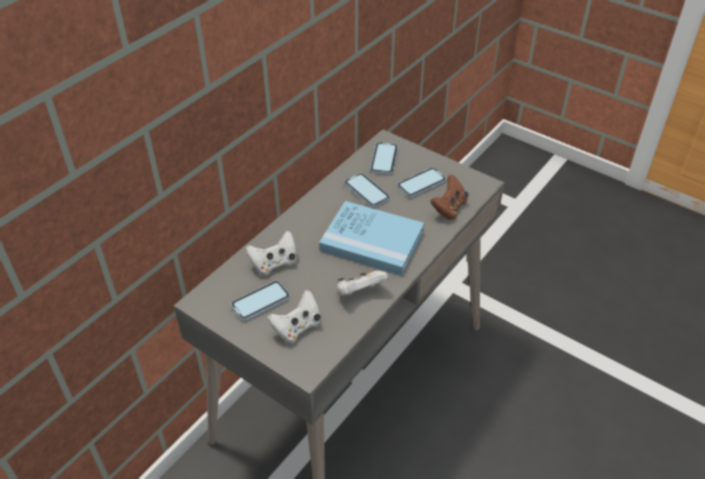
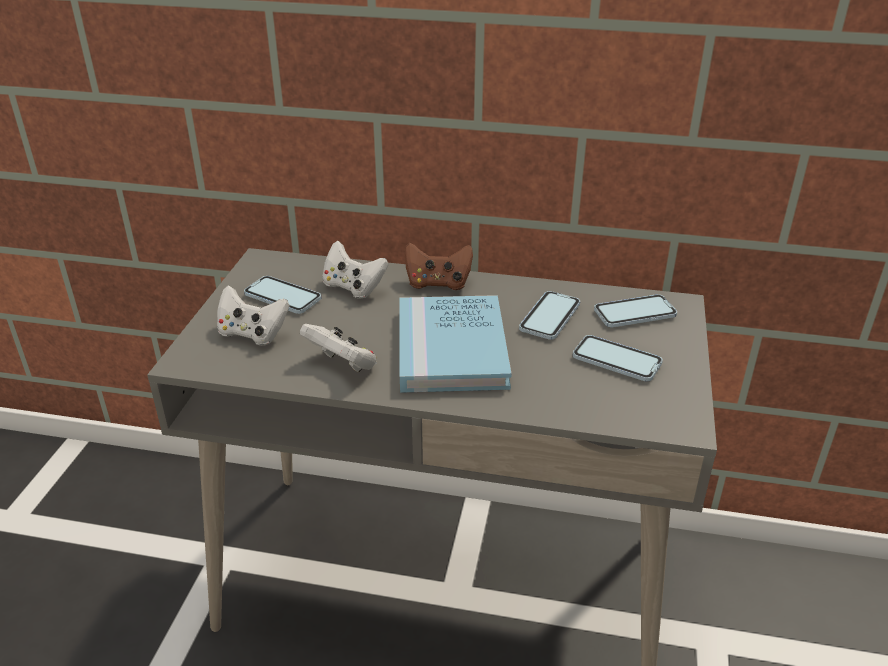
camera: 65 degrees right, 10 degrees down
brown game controller [430,175,469,220] -> brown game controller moved to [405,243,473,290]

